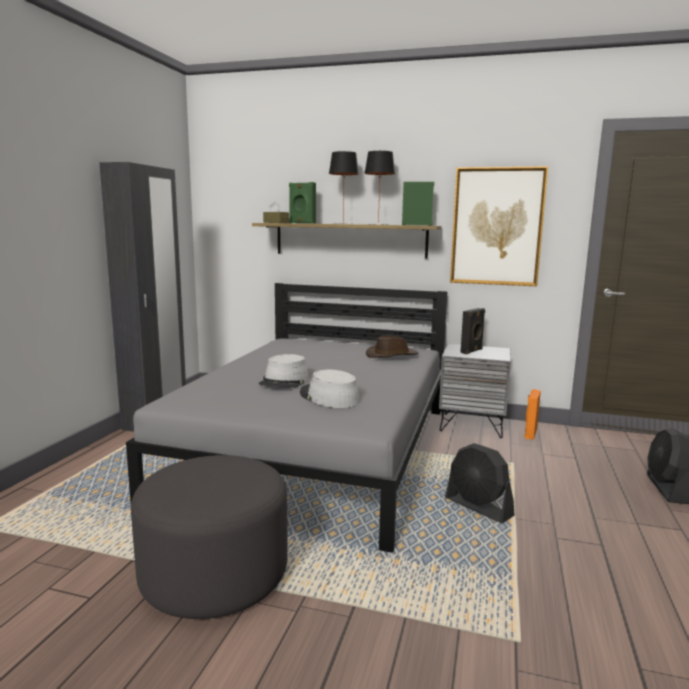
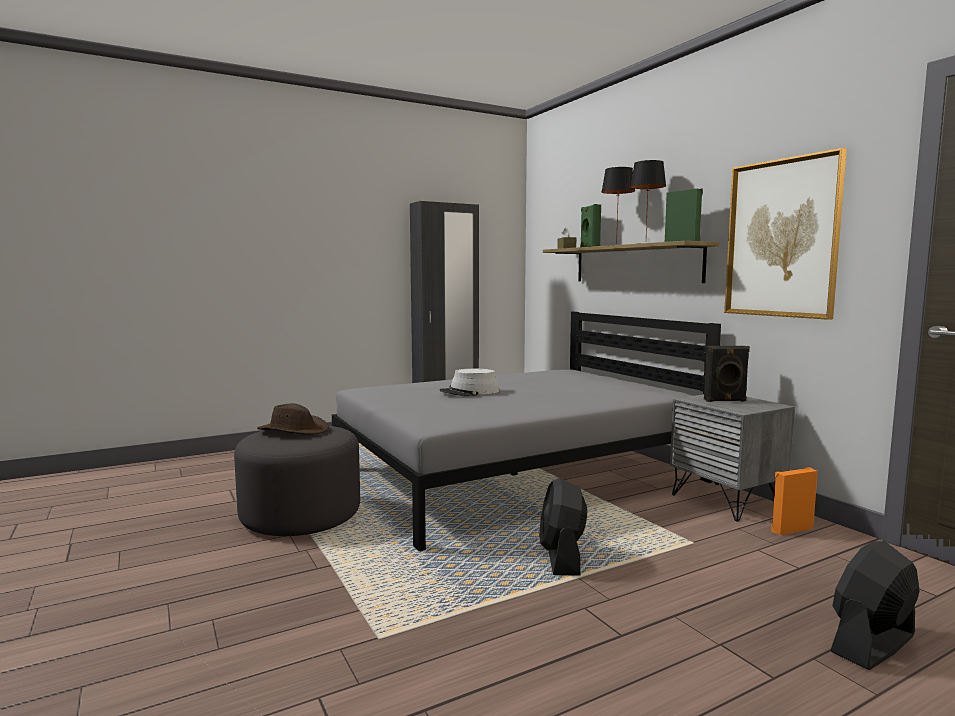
camera: 45 degrees right, 5 degrees down
grey hat [300,370,360,408] -> none
brown hat [366,335,419,358] -> brown hat moved to [257,403,329,435]

